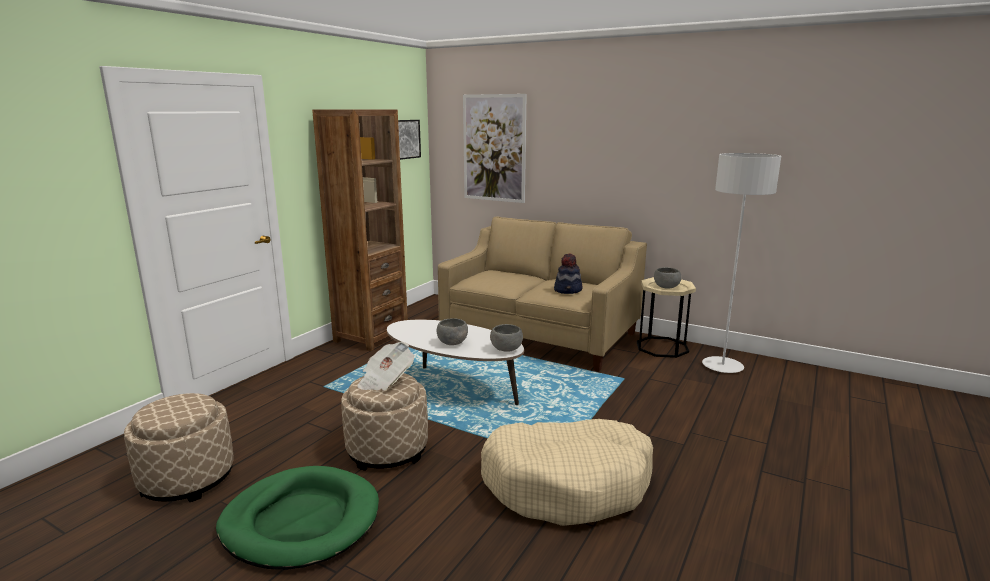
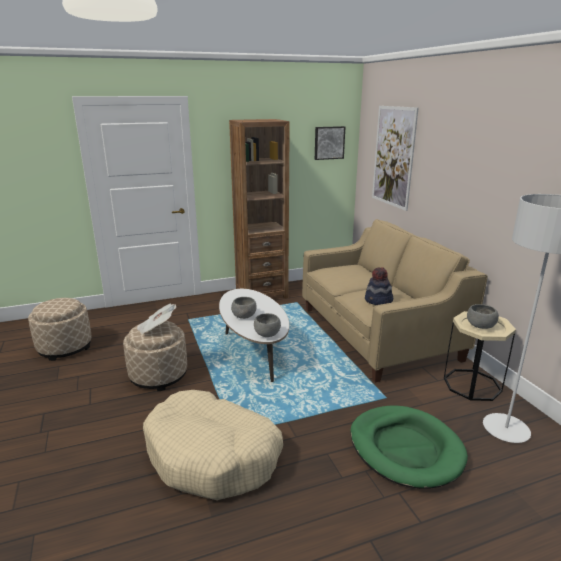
camera: 40 degrees right, 5 degrees up
green dog bed [216,466,379,570] -> green dog bed moved to [350,406,468,489]

